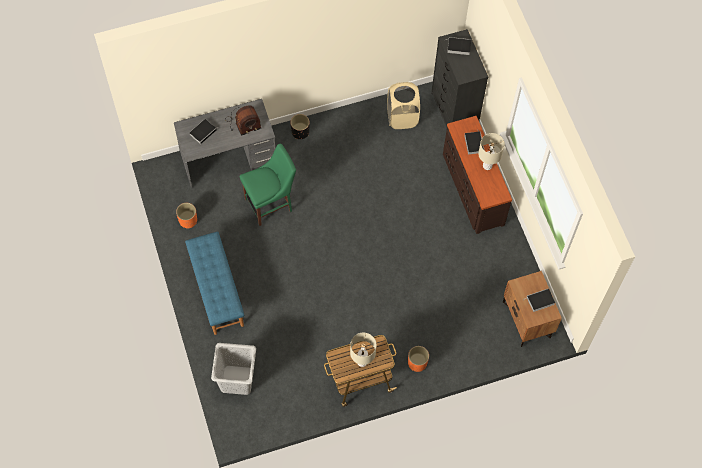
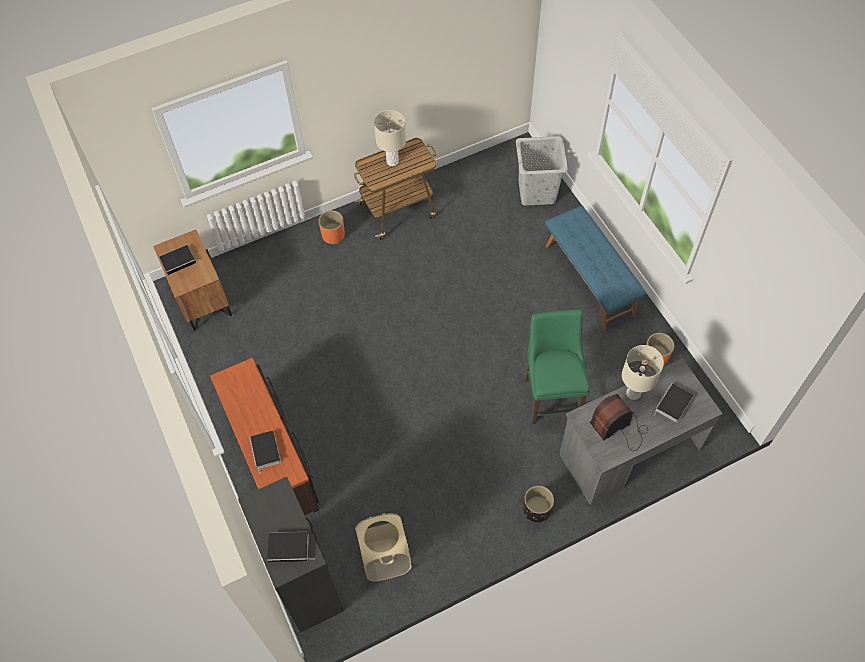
camera: 175 degrees right, 5 degrees down
green chair [240,144,296,226] -> green chair turned 120 degrees clockwise [525,309,590,424]
beige table lamp [478,133,505,170] -> beige table lamp moved to [622,345,664,400]

